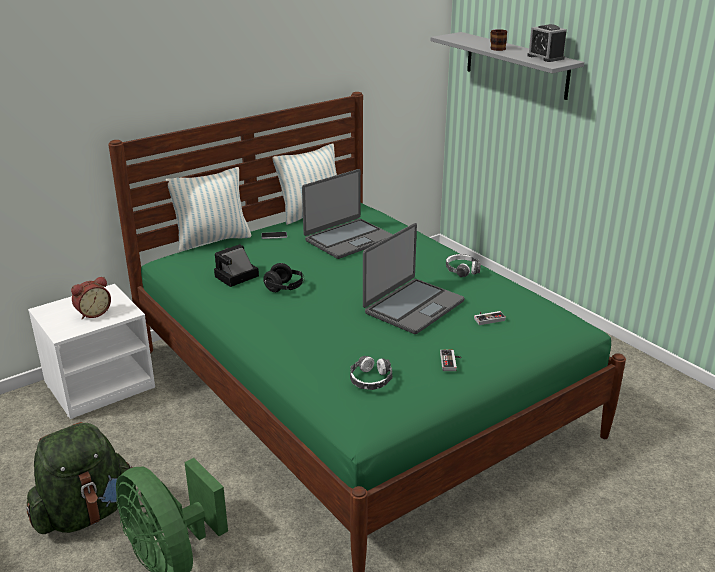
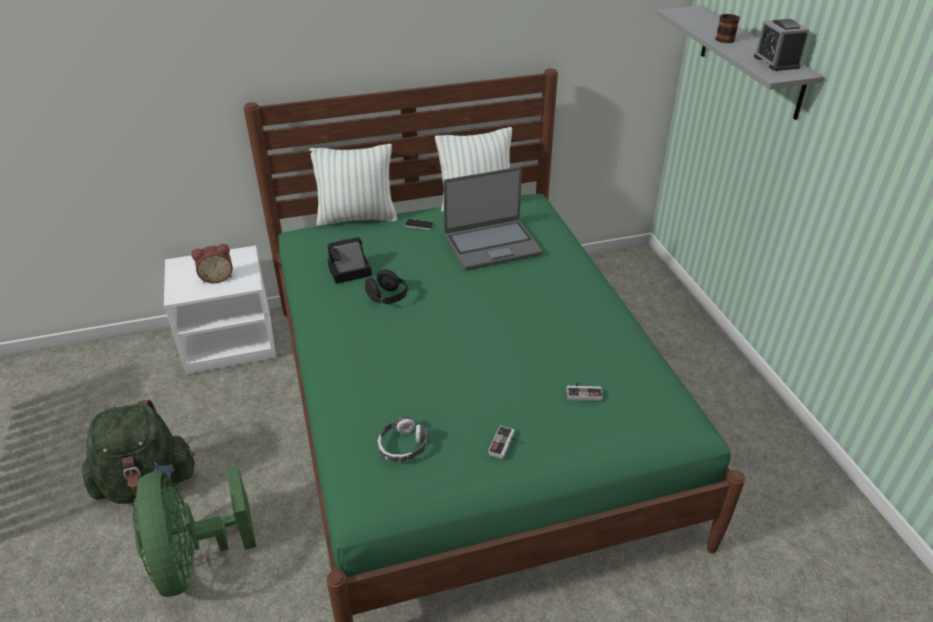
camera: 20 degrees right, 10 degrees up
laptop [363,223,464,334] -> none
headphones [446,254,481,277] -> none

